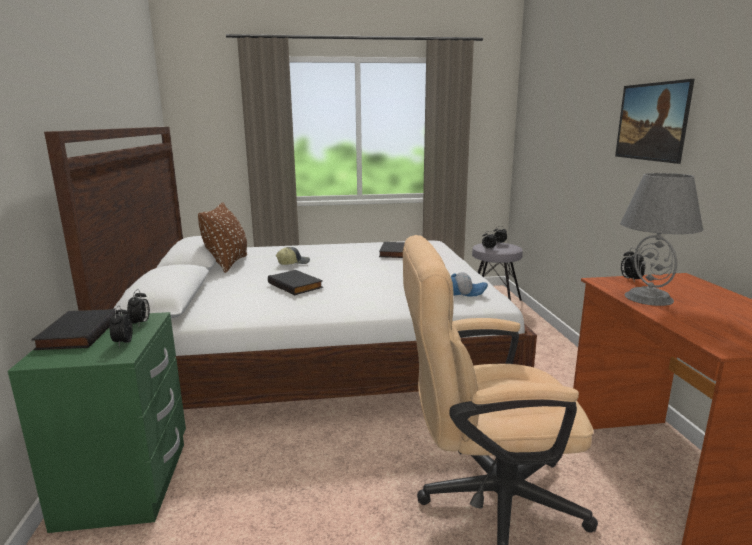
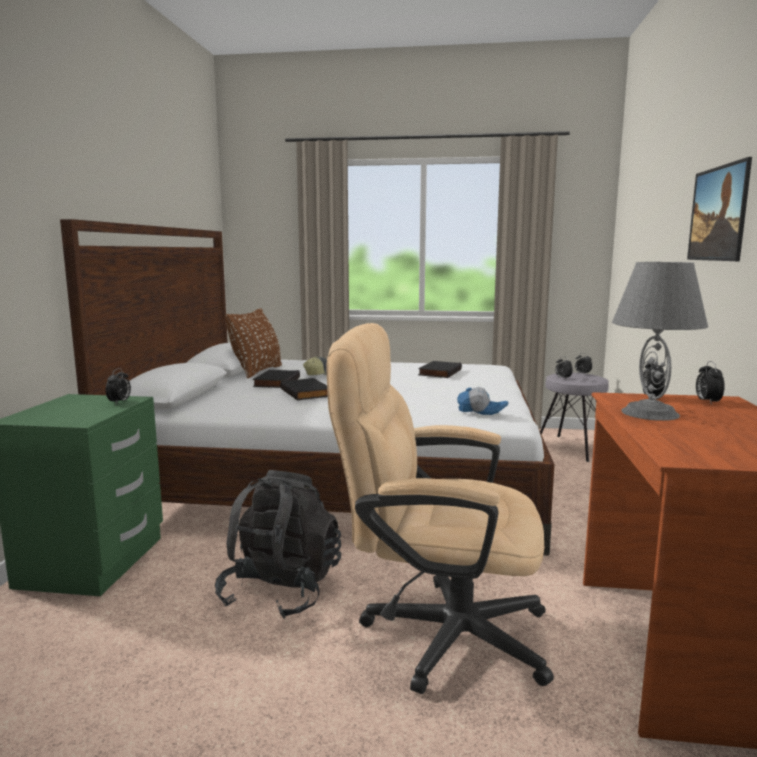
camera: 15 degrees right, 5 degrees down
black book [31,308,116,350] -> black book moved to [253,370,300,388]
alarm clock [109,306,133,347] -> alarm clock moved to [696,361,725,405]
none -> black backpack [215,470,341,619]

